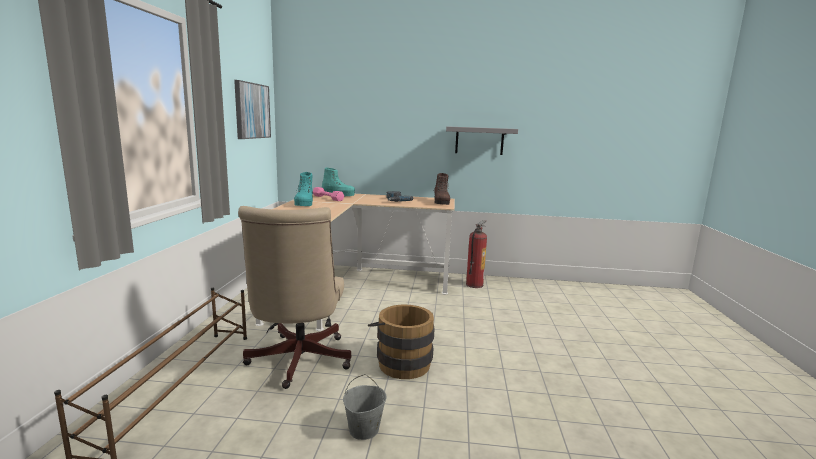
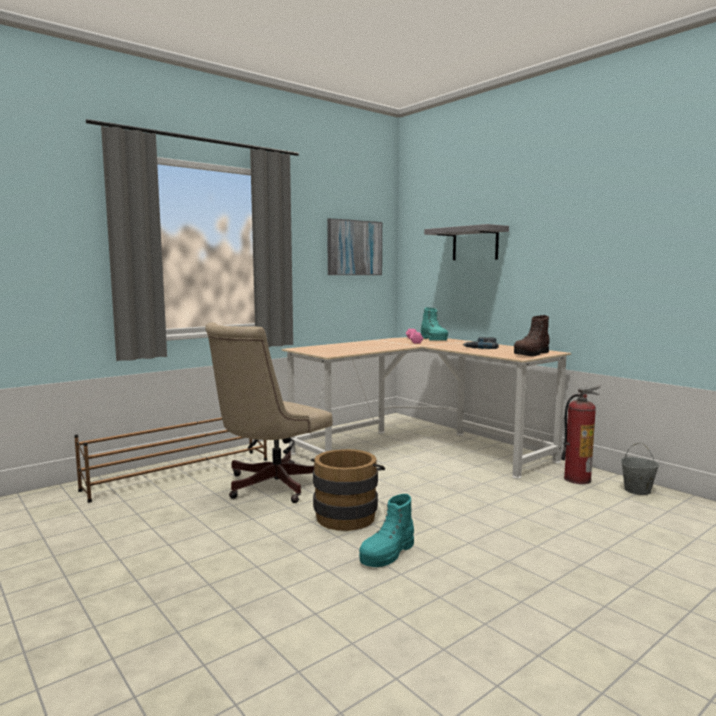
camera: 45 degrees right, 5 degrees down
turquoise boot [294,172,313,206] -> turquoise boot moved to [359,494,414,567]
grey bucket [343,374,387,440] -> grey bucket moved to [621,443,660,495]
grey shelf [446,126,518,155] -> grey shelf moved to [424,224,509,260]

